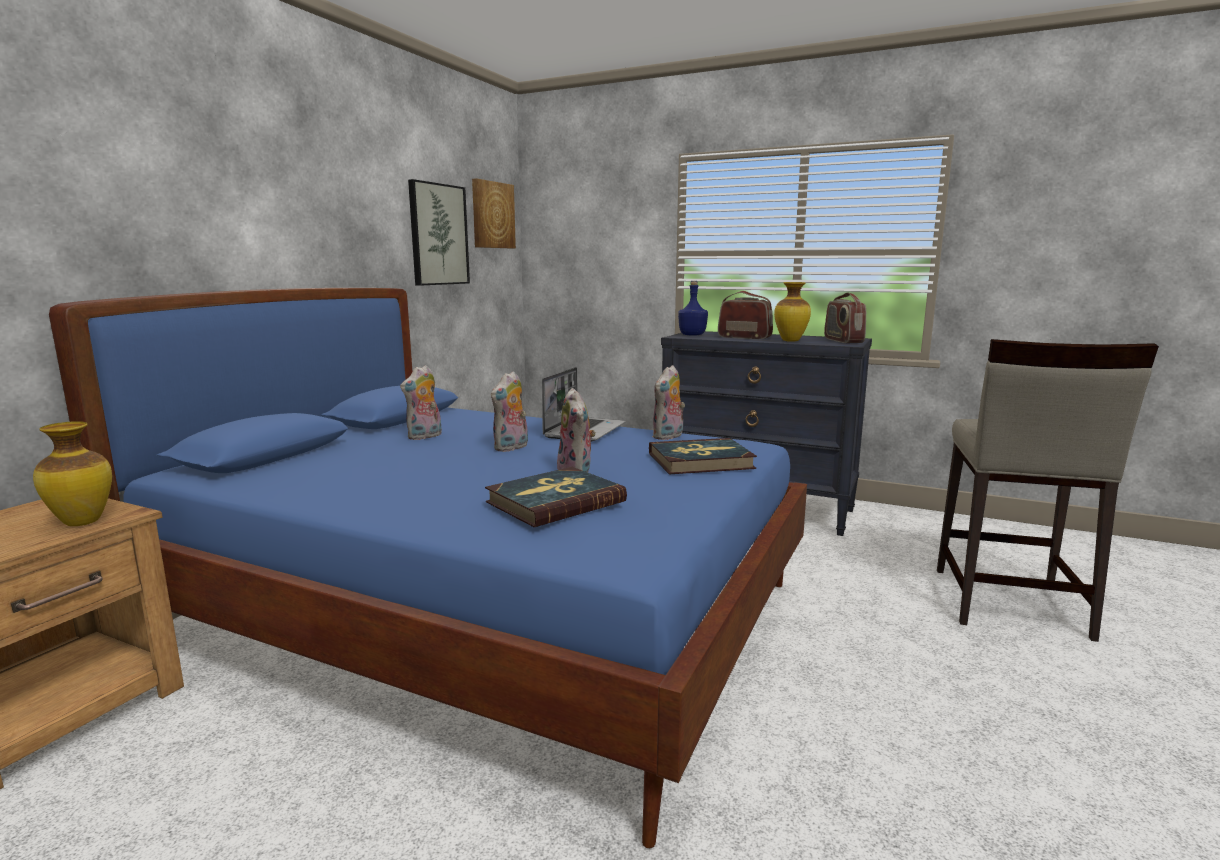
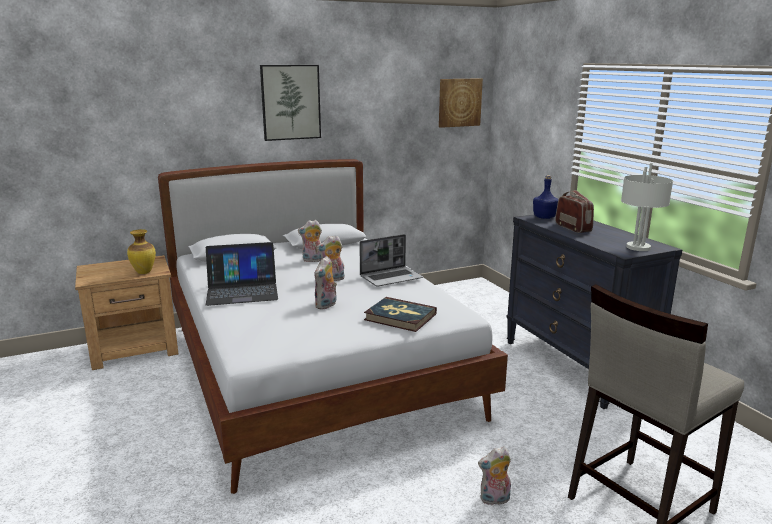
camera: 40 degrees right, 5 degrees up
blue bed [49,288,807,849] -> white bed [158,159,508,494]
picture [408,179,470,286] -> picture moved to [260,65,321,141]
book [485,467,627,527] -> none
plush toy [652,365,685,440] -> plush toy moved to [478,447,511,505]
vase [774,282,811,342] -> none
radio [824,292,866,343] -> grey table lamp [621,163,673,251]
none -> laptop [206,242,278,306]

